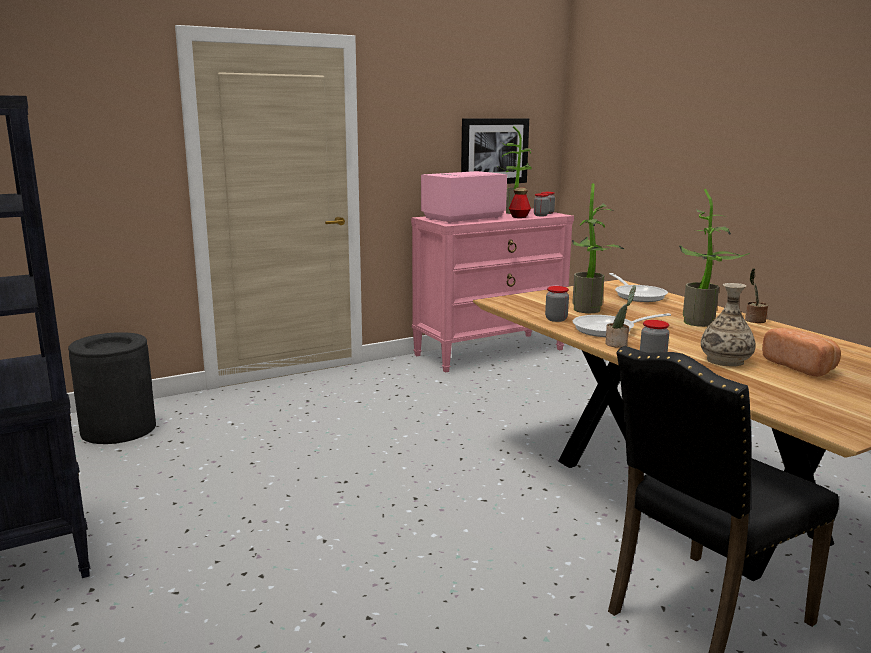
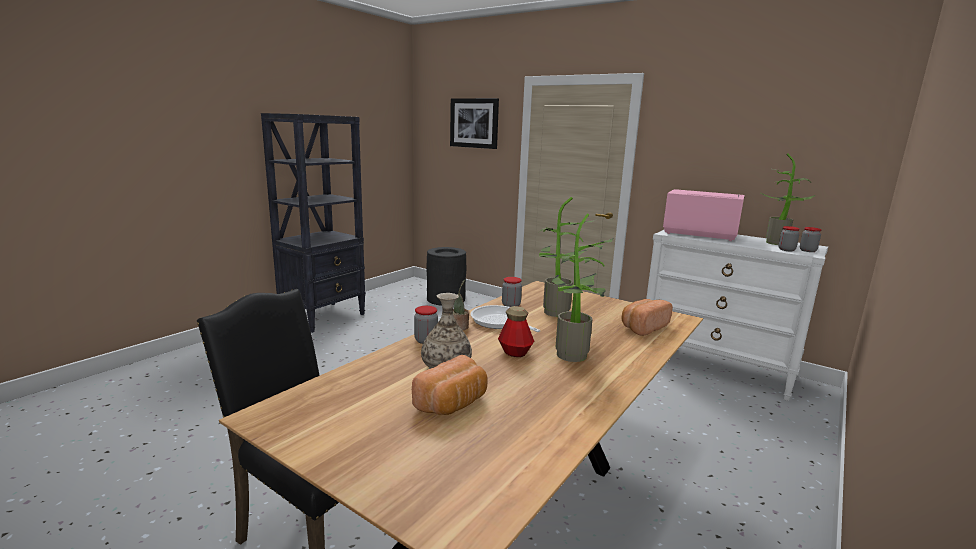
camera: 65 degrees right, 0 degrees up
pink dresser [411,208,574,373] -> white dresser [646,230,828,401]
picture [461,118,529,184] -> picture moved to [450,98,499,149]
bottle [509,187,531,218] -> bottle moved to [498,306,534,357]
frying pan [609,273,668,302] -> bread [621,299,673,336]
potted plant [745,268,768,323] -> none

